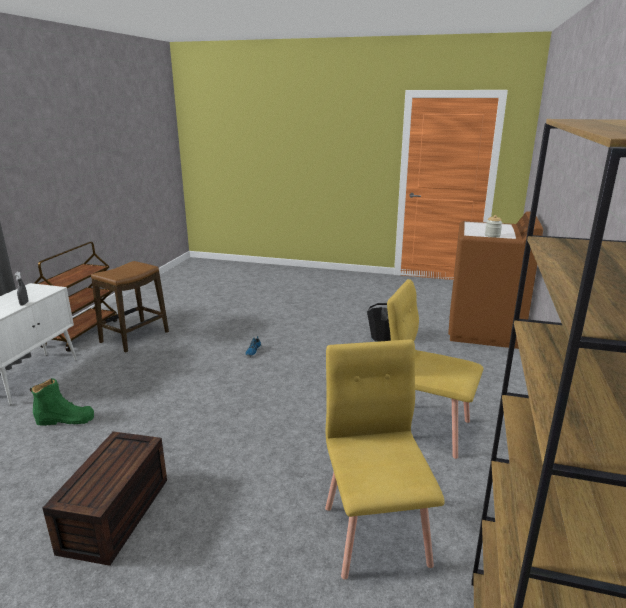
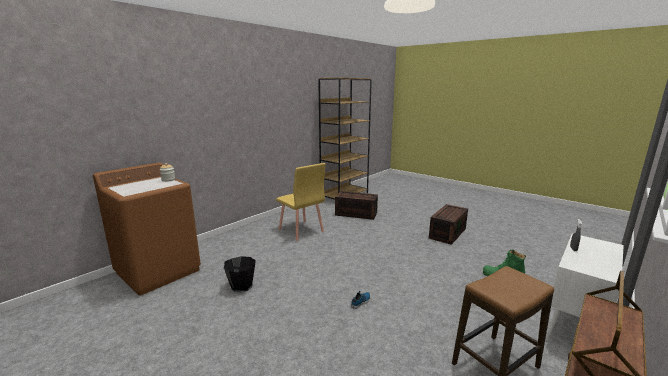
camera: 155 degrees left, 5 degrees down
yellow chair [325,339,445,579] -> brown storage box [335,191,378,220]

